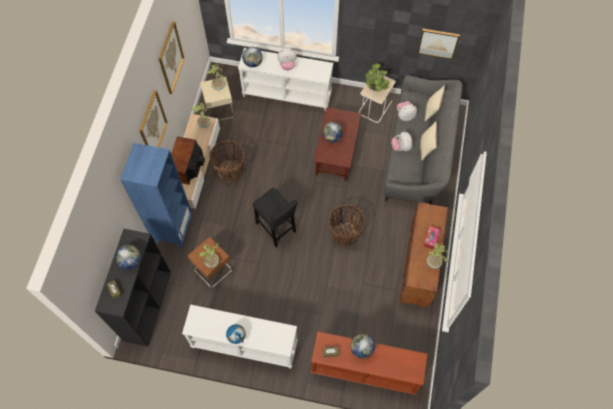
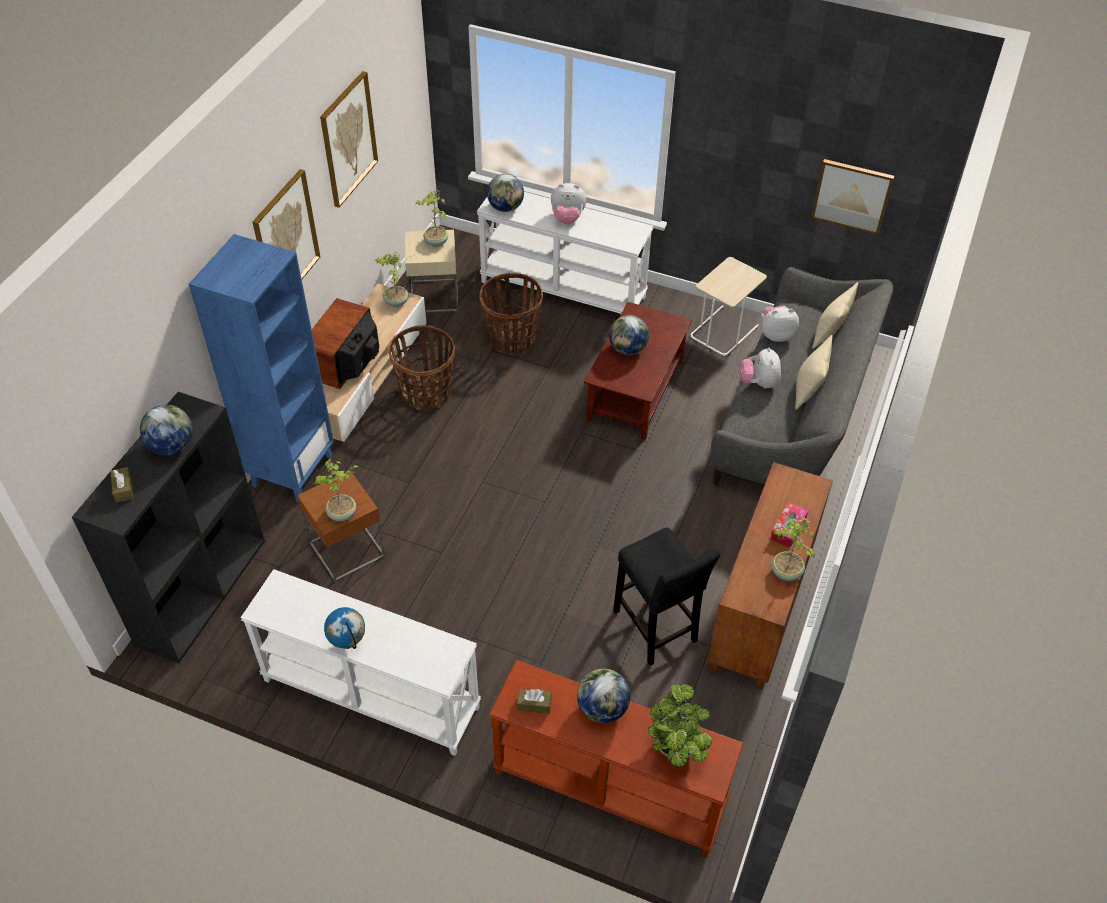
camera: 10 degrees right, 15 degrees down
black stool [253,188,298,247] -> black stool moved to [613,527,720,666]
basket [329,205,365,247] -> basket moved to [480,273,543,354]
potted plant [365,63,389,91] -> potted plant moved to [648,684,712,767]

